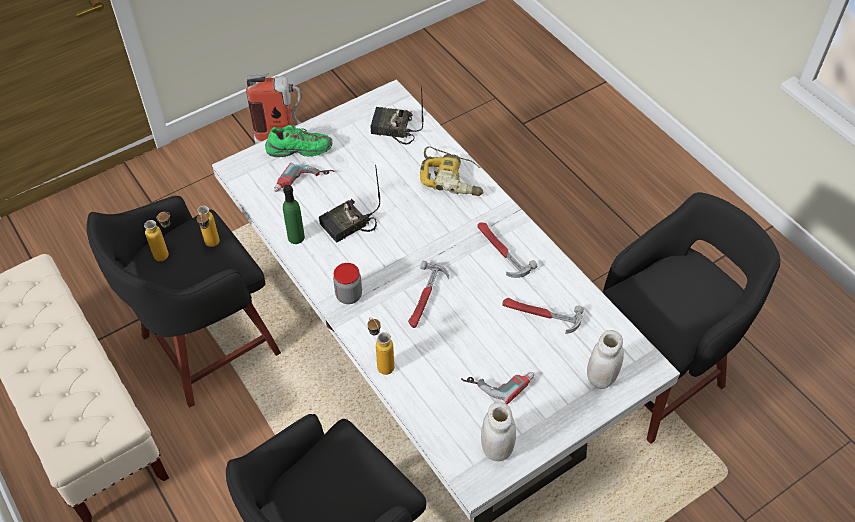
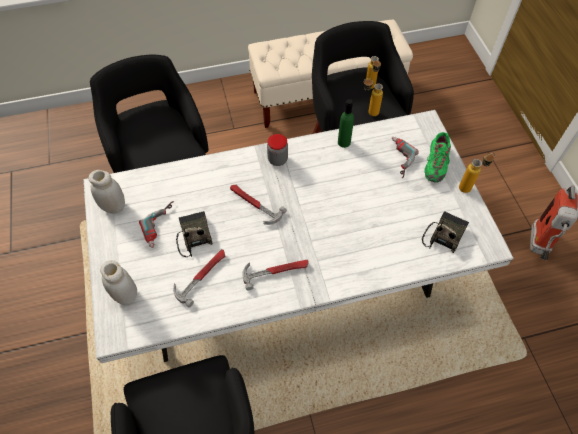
camera: 110 degrees right, 5 degrees up
radio [319,164,380,243] -> radio moved to [176,211,213,257]
bottle [367,317,394,375] -> bottle moved to [459,153,495,193]
power drill [420,147,484,196] -> none

